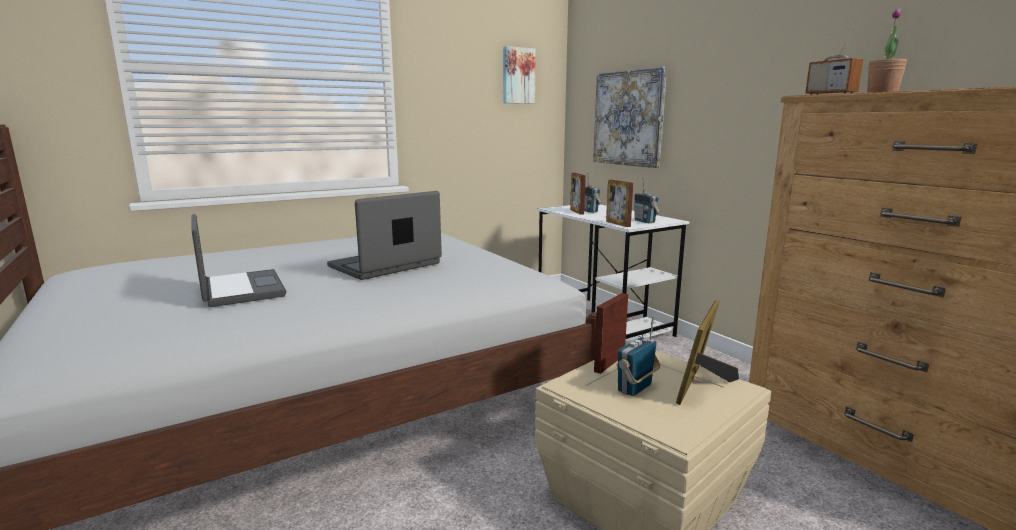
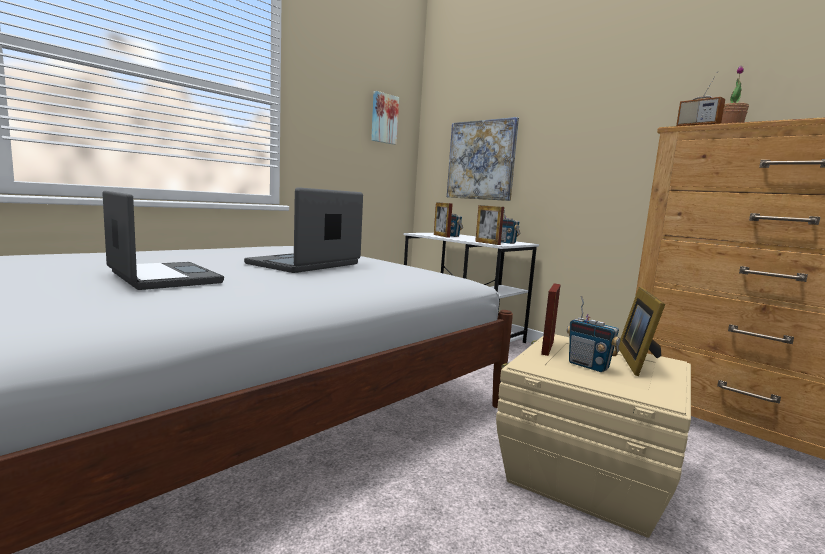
camera: 15 degrees left, 5 degrees down
radio [617,316,660,396] -> radio turned 75 degrees counterclockwise [567,296,620,372]

